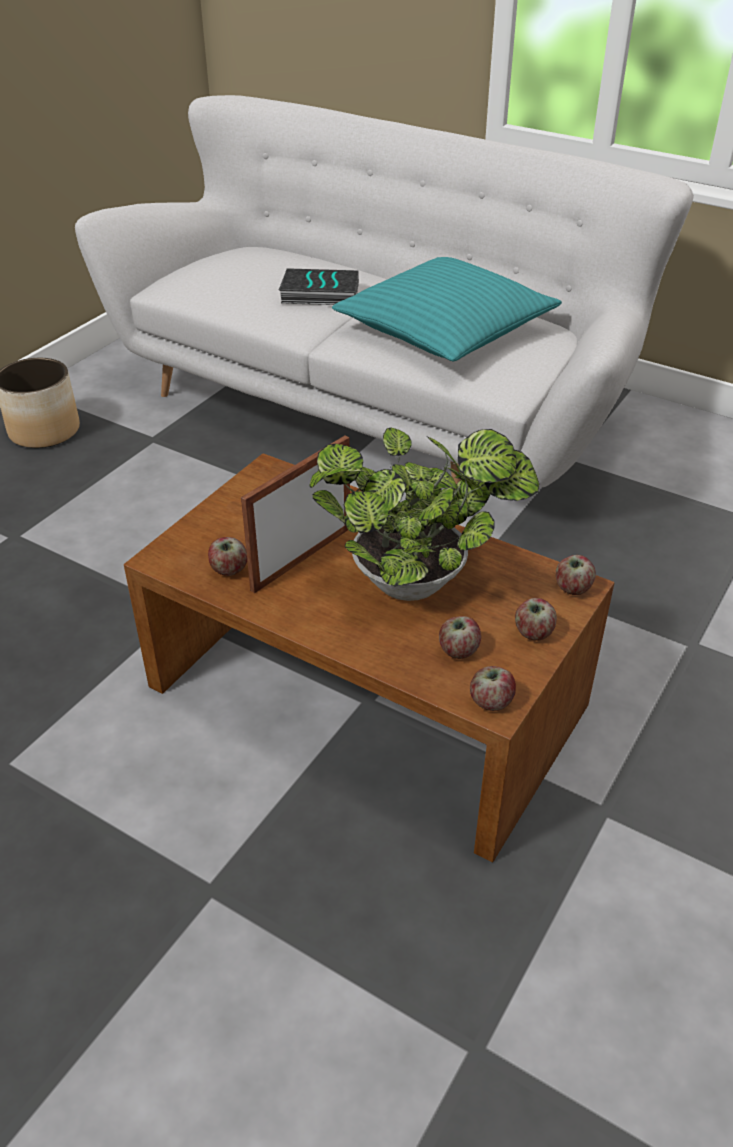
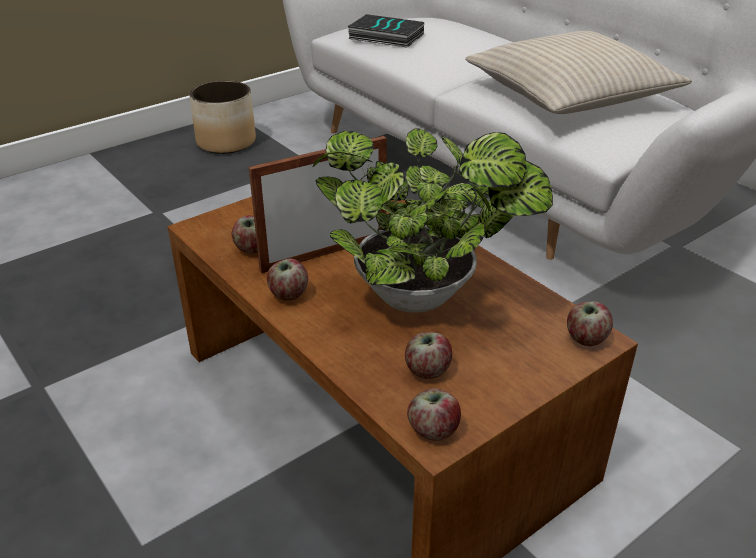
camera: 20 degrees right, 5 degrees down
book [279,268,359,305] -> book moved to [347,14,424,47]
turquoise pillow [332,257,562,361] -> beige pillow [465,31,692,114]
apple [515,598,557,640] -> apple moved to [267,259,308,300]

